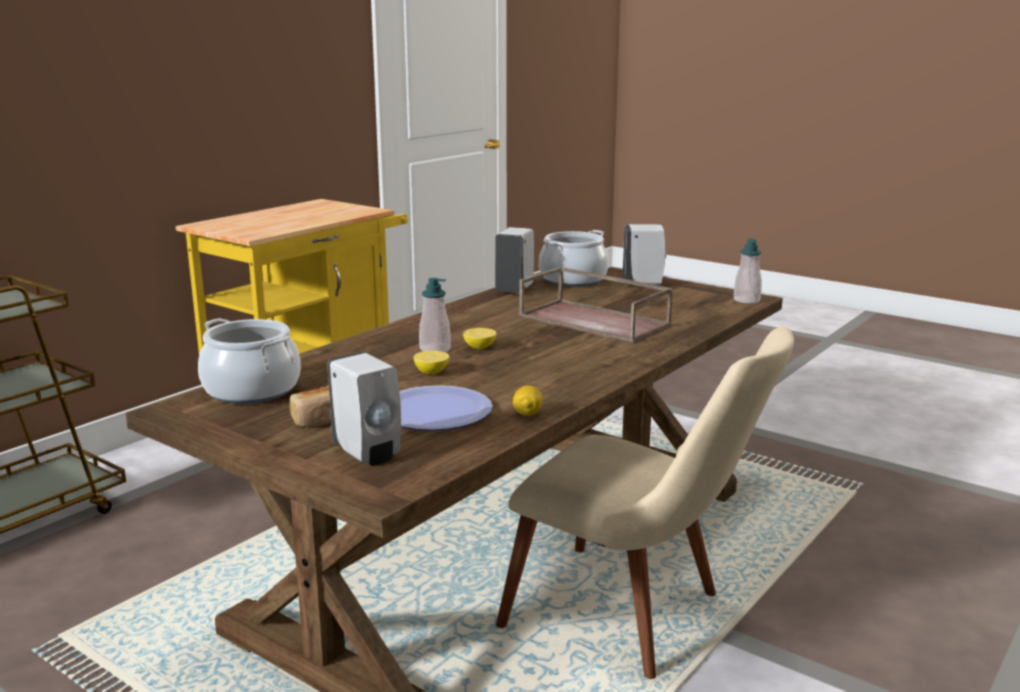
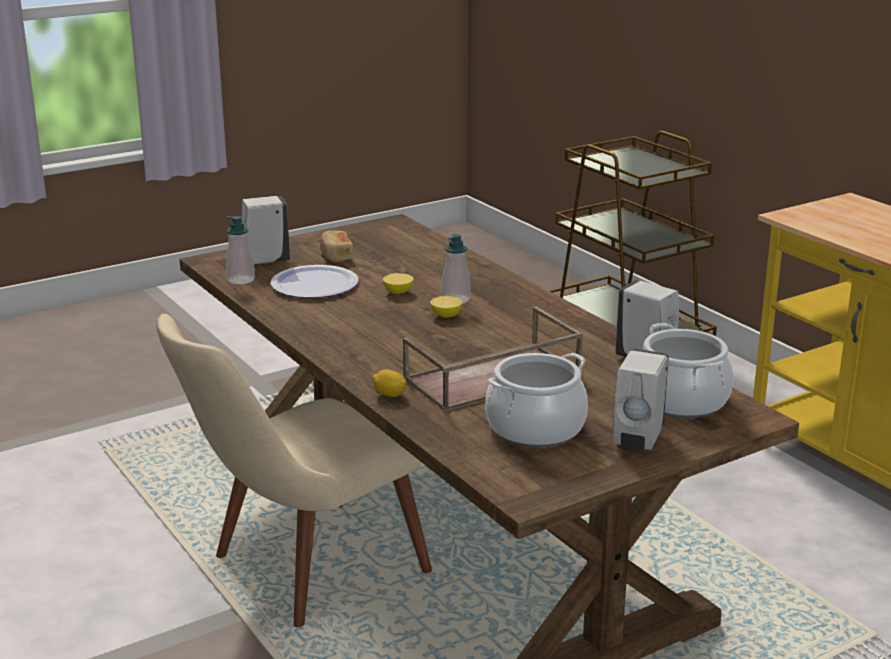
camera: 110 degrees right, 5 degrees up
cooking pot [198,318,301,404] -> cooking pot moved to [485,353,588,447]
lemon [513,386,543,416] -> lemon moved to [372,369,407,397]
soap dispenser [733,239,762,304] -> soap dispenser moved to [226,216,255,284]

